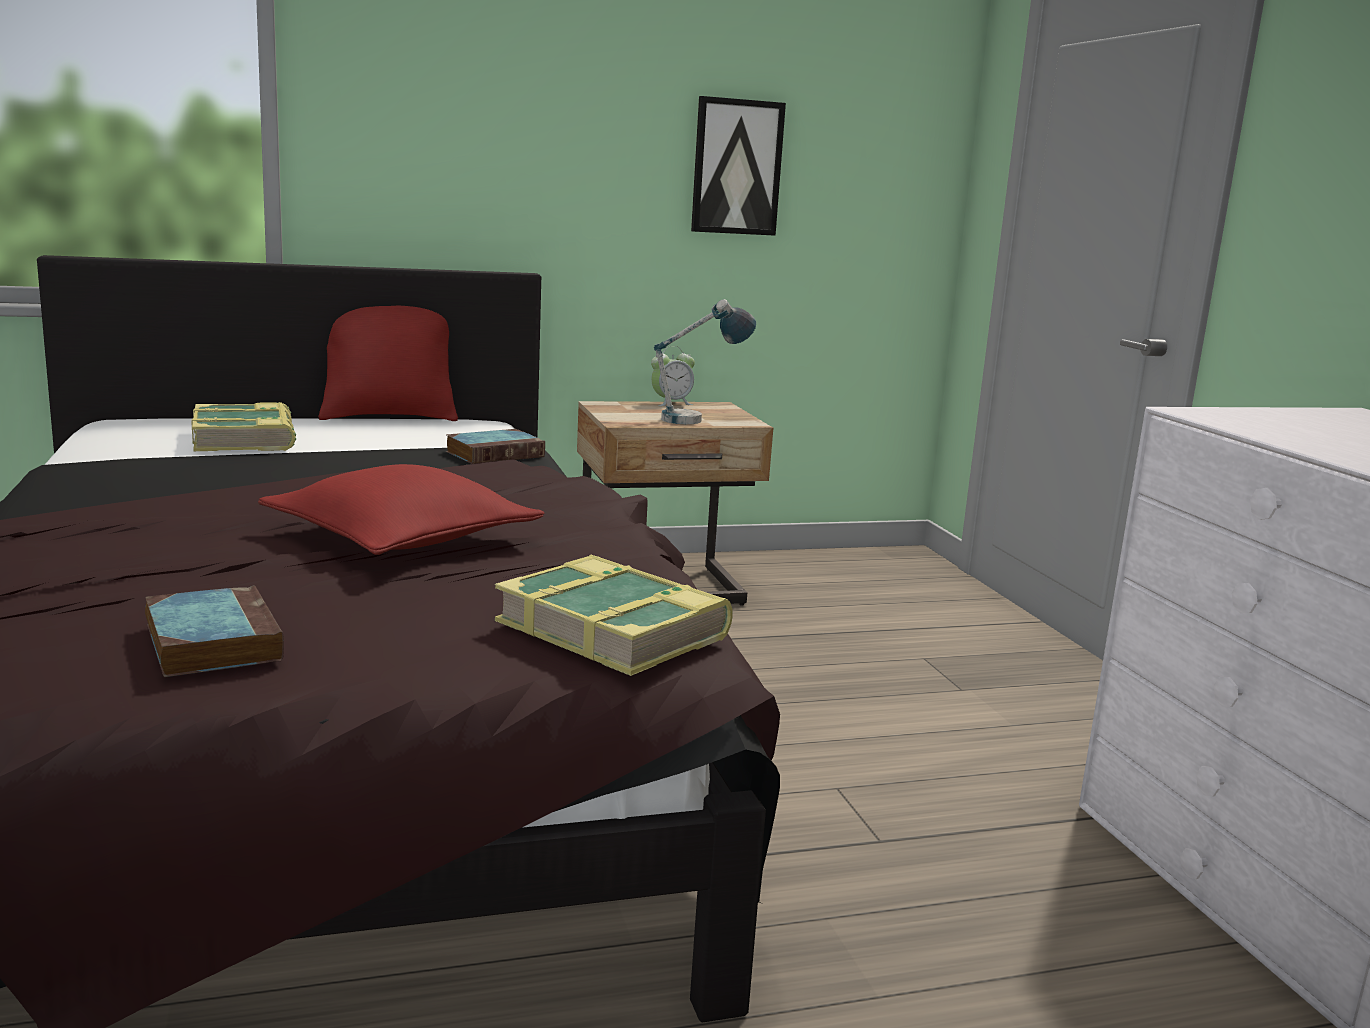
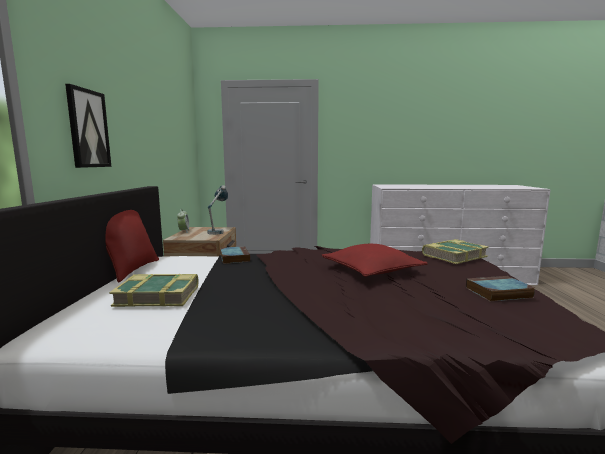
camera: 70 degrees left, 5 degrees down
picture [691,96,786,236] -> picture moved to [65,84,111,168]

